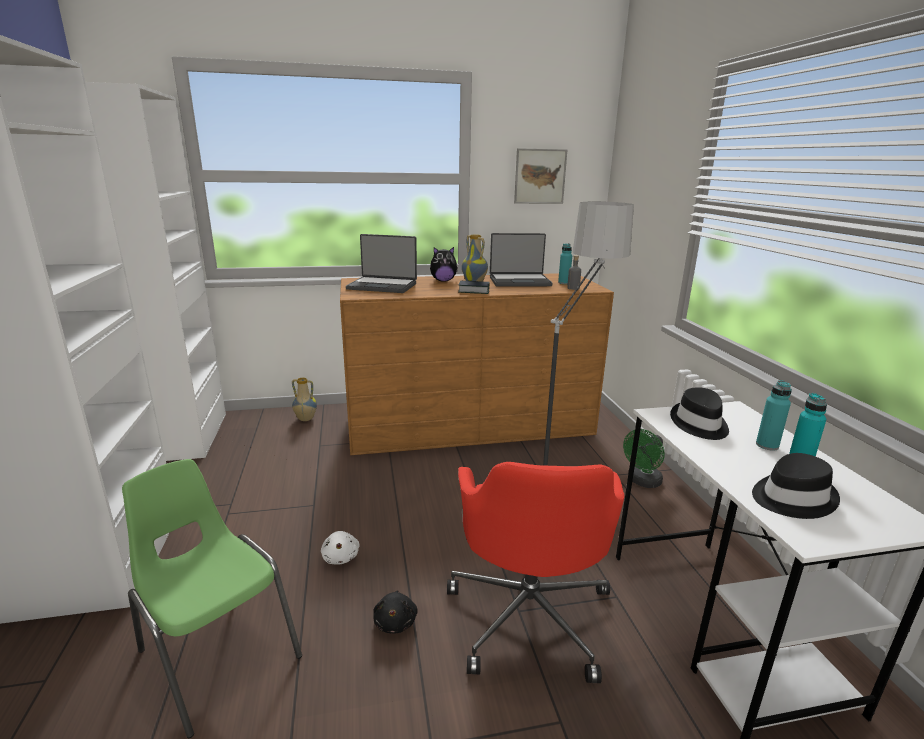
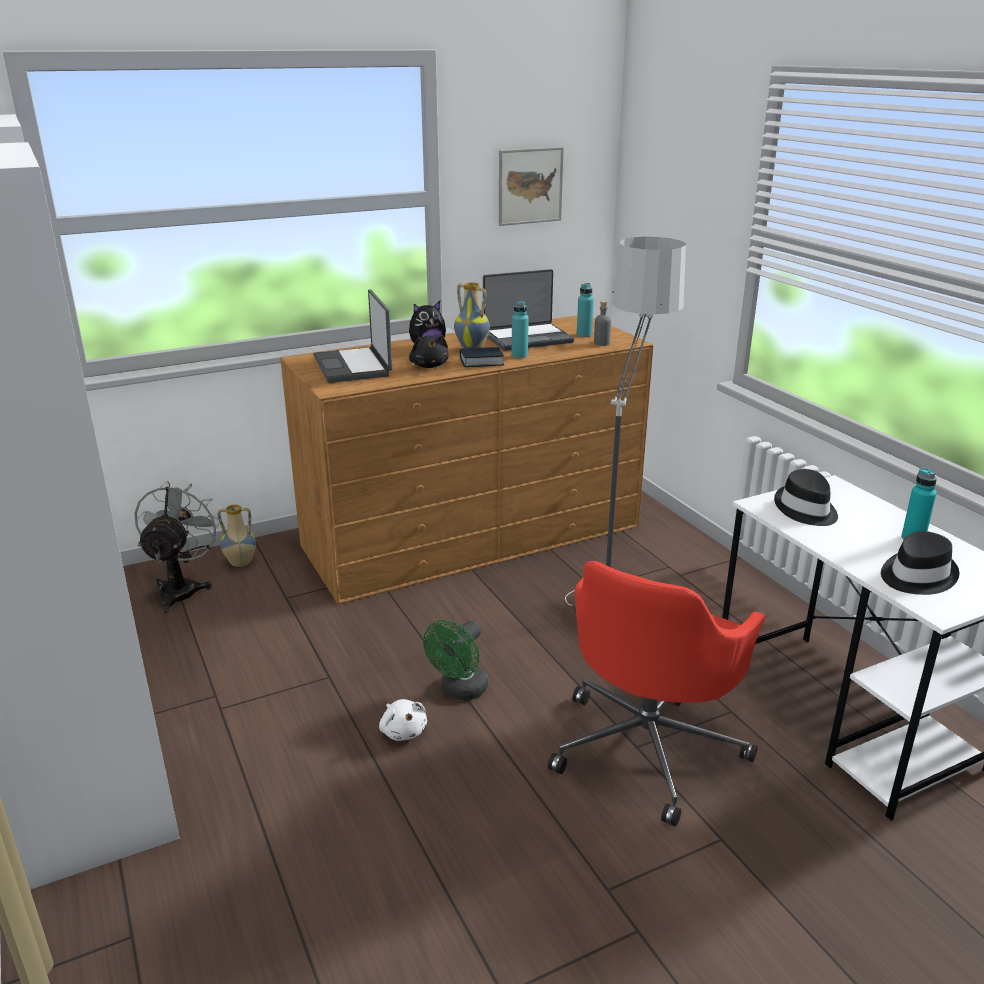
camera: 15 degrees left, 5 degrees up
green chair [122,459,302,738] -> none
laptop [346,234,417,293] -> laptop turned 75 degrees clockwise [313,289,392,383]
black plush toy [373,590,418,634] -> black plush toy moved to [409,335,449,368]
red office chair [447,462,624,683] -> red office chair turned 45 degrees clockwise [548,561,766,827]
green fan [623,429,665,488] -> green fan moved to [423,620,488,701]
turquoise bottle [756,380,792,451] -> turquoise bottle moved to [511,301,529,359]
none -> grey fan [134,481,222,613]

